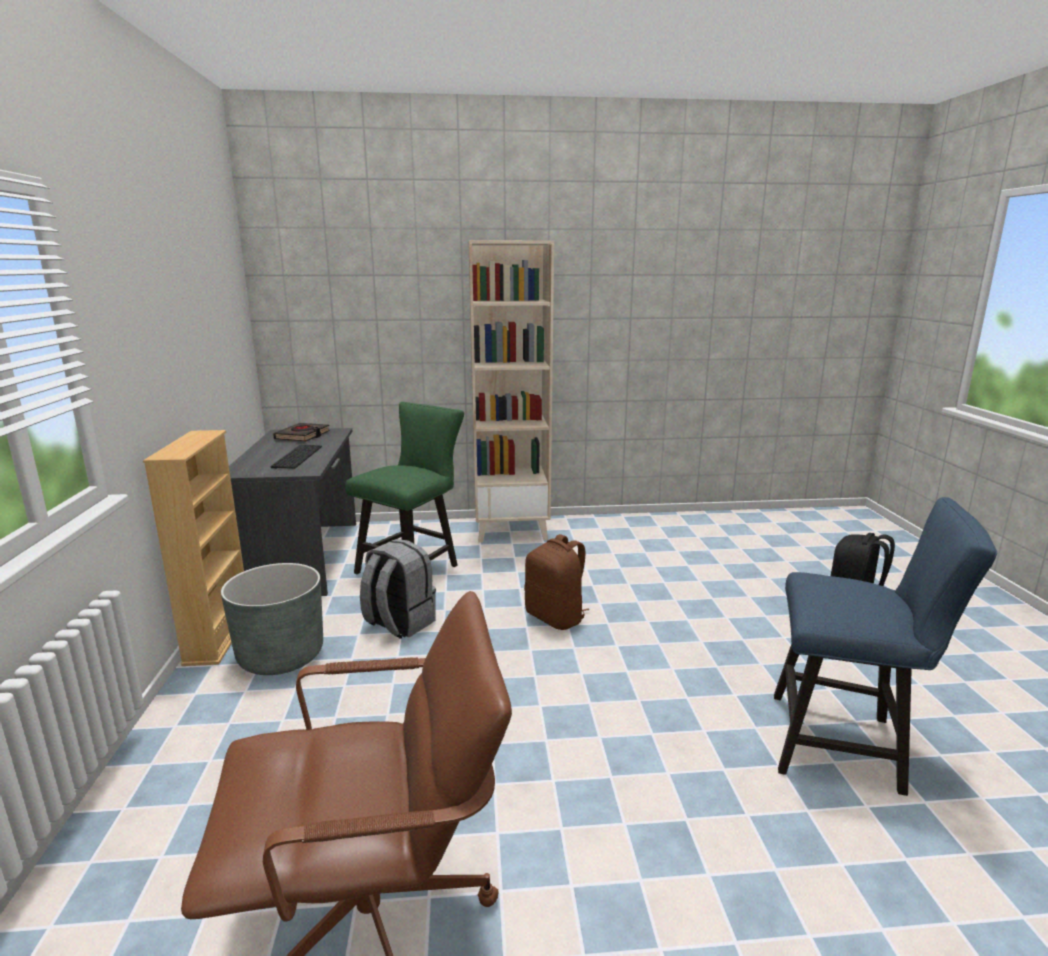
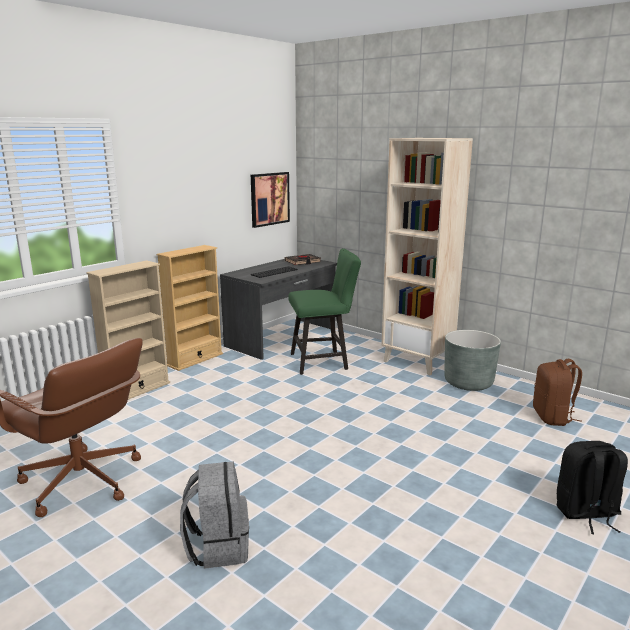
camera: 45 degrees right, 0 degrees up
grey planter [221,563,323,675] -> grey planter moved to [444,330,501,391]
grey backpack [360,539,436,639] -> grey backpack moved to [180,462,249,569]
brown backpack [524,534,590,630] -> brown backpack moved to [533,359,582,426]
blue chair [774,497,997,796] -> none
none -> beige bookcase [86,261,170,400]
none -> picture [251,172,290,228]

